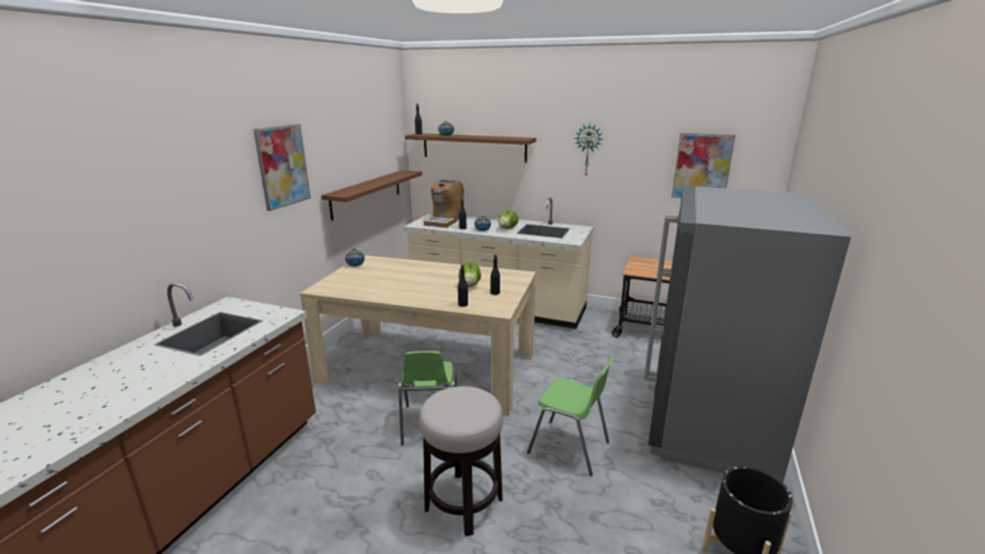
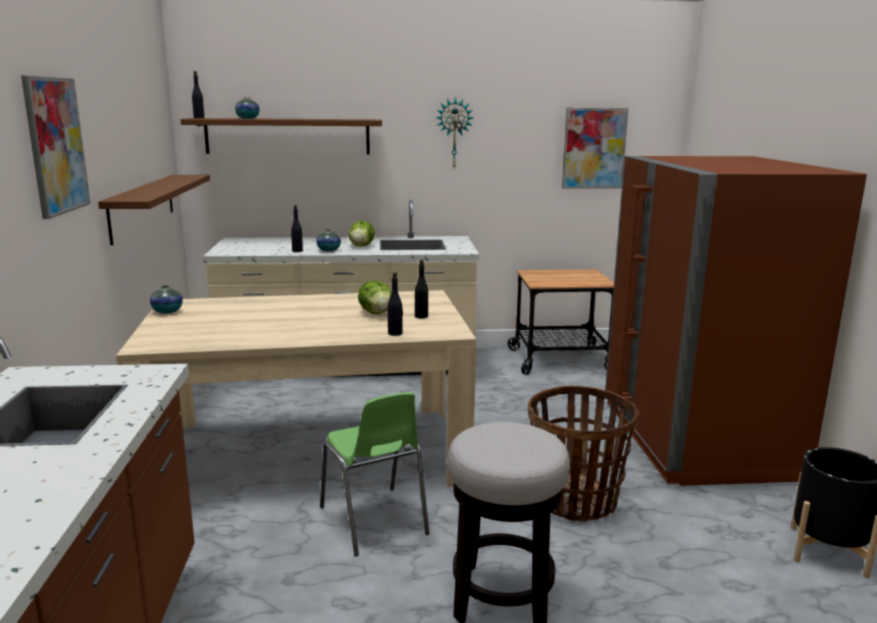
camera: 25 degrees left, 5 degrees down
coffee machine [424,179,464,228] -> none
green chair [527,357,614,476] -> basket [528,386,639,521]
grey fridge [644,186,851,483] -> brown fridge [605,156,867,486]

